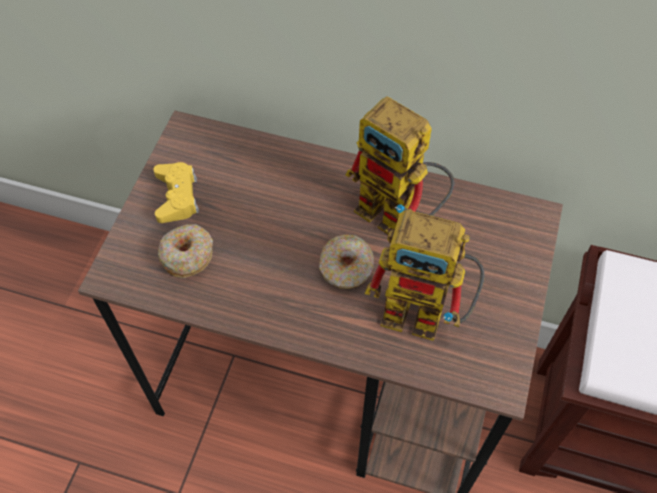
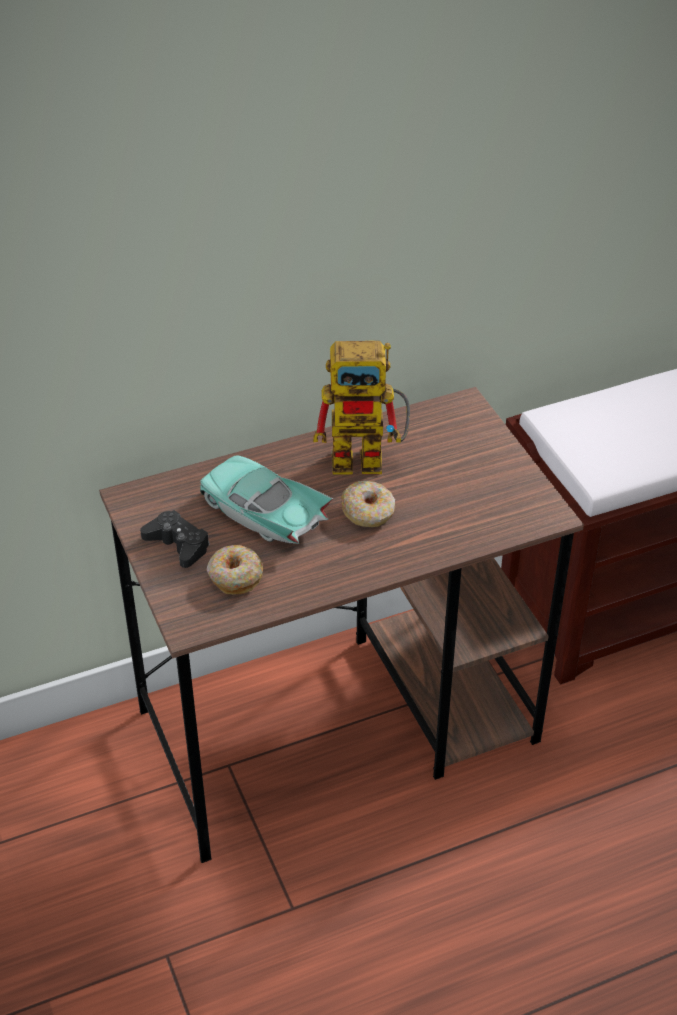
camera: 40 degrees left, 15 degrees down
yellow game controller [153,162,199,223] -> black game controller [140,510,210,568]
toy robot [365,210,484,341] -> none
none -> turquoise toy car [200,456,333,544]

